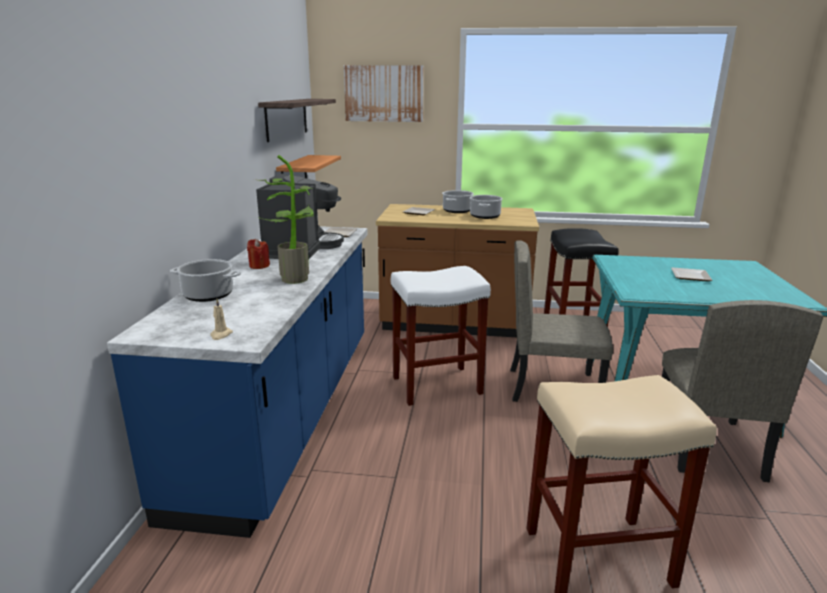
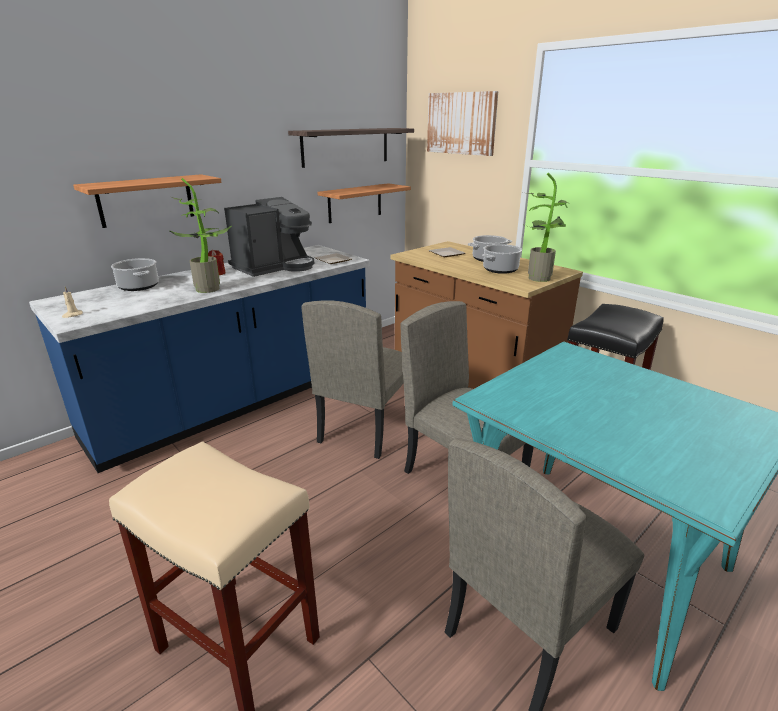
camera: 40 degrees right, 5 degrees up
white stool [391,266,491,406] -> beige chair [301,300,404,459]
plate [671,267,712,281] -> none
none -> shelf [73,174,222,228]
none -> potted plant [525,173,568,282]

